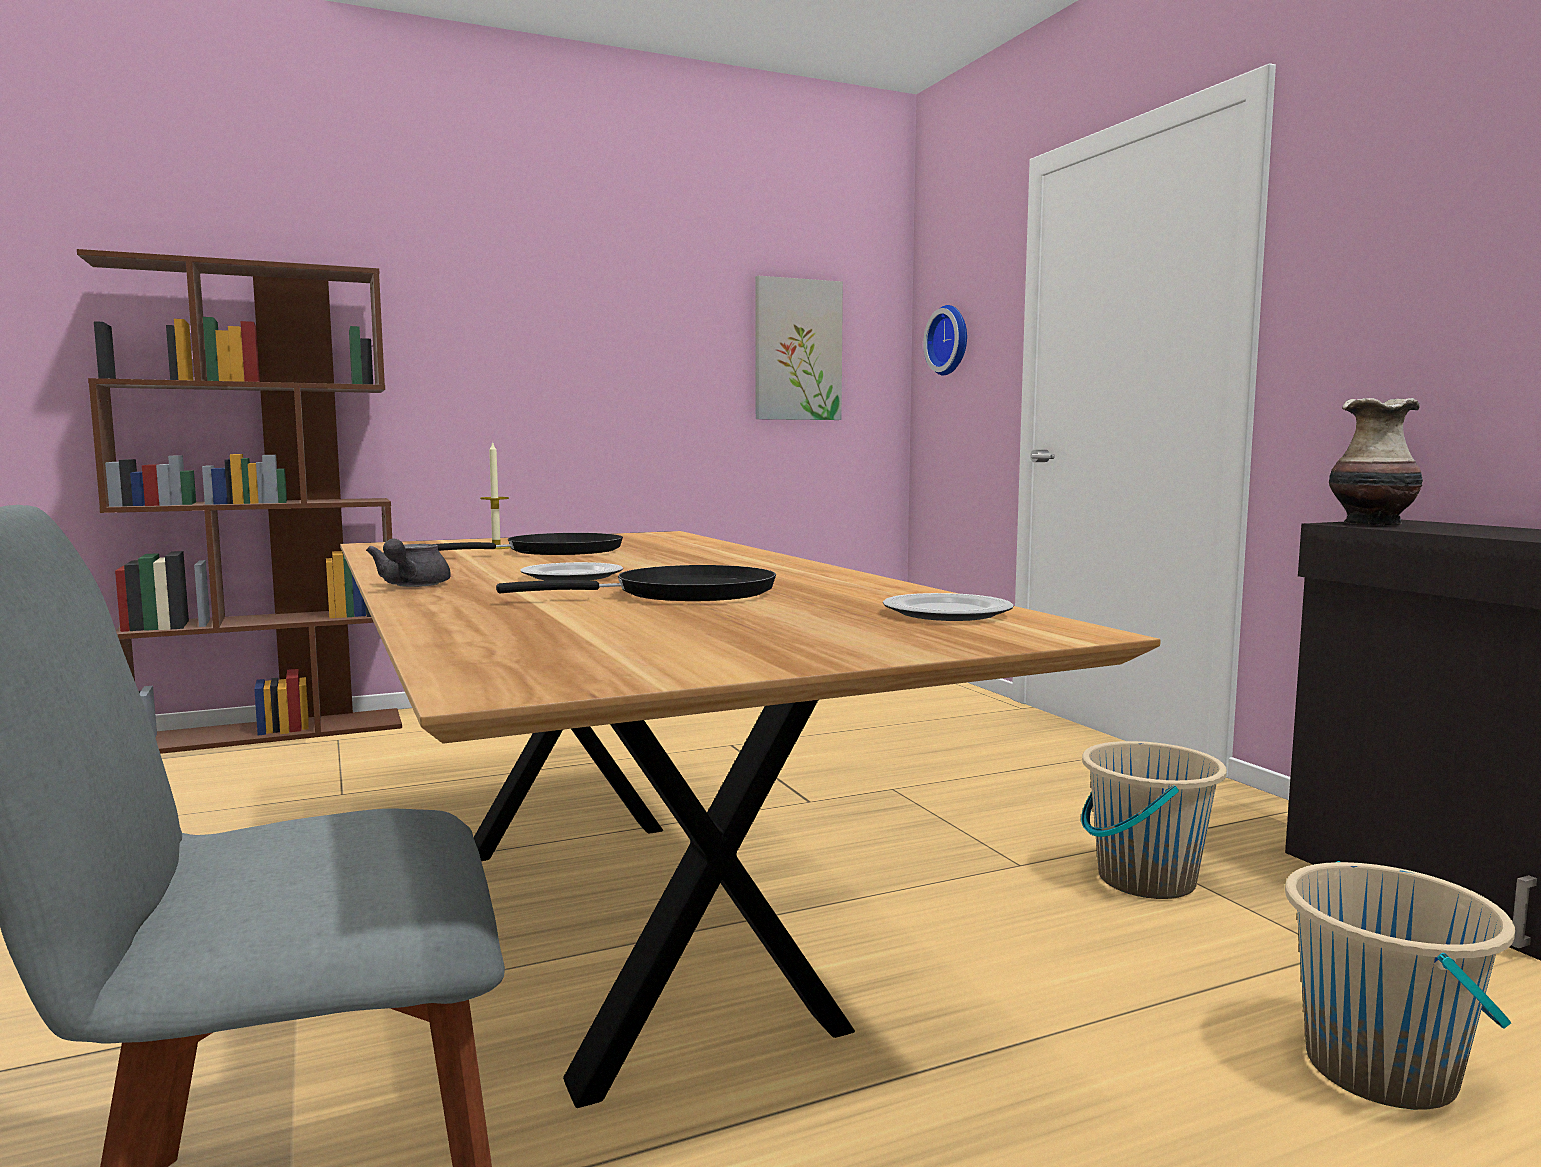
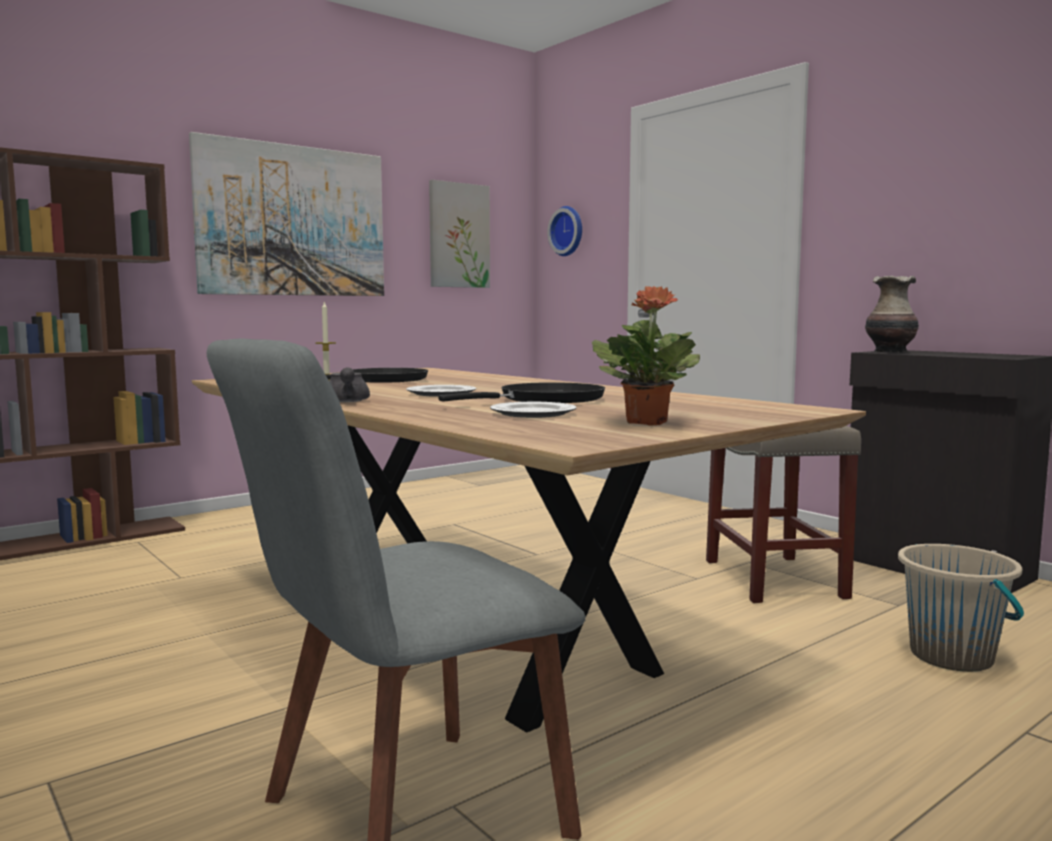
camera: 15 degrees left, 0 degrees up
plate [883,593,1014,621] -> plate moved to [490,402,576,418]
beige bucket [1081,741,1227,899] -> beige stool [706,426,861,603]
none -> picture [189,132,384,296]
none -> potted plant [592,286,700,426]

